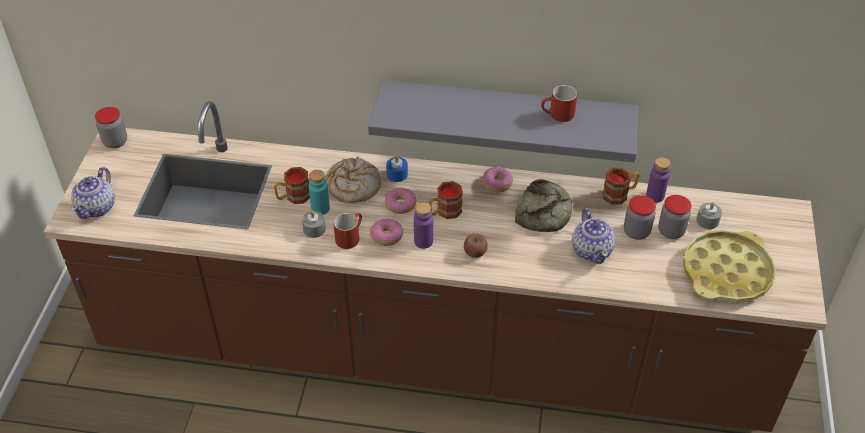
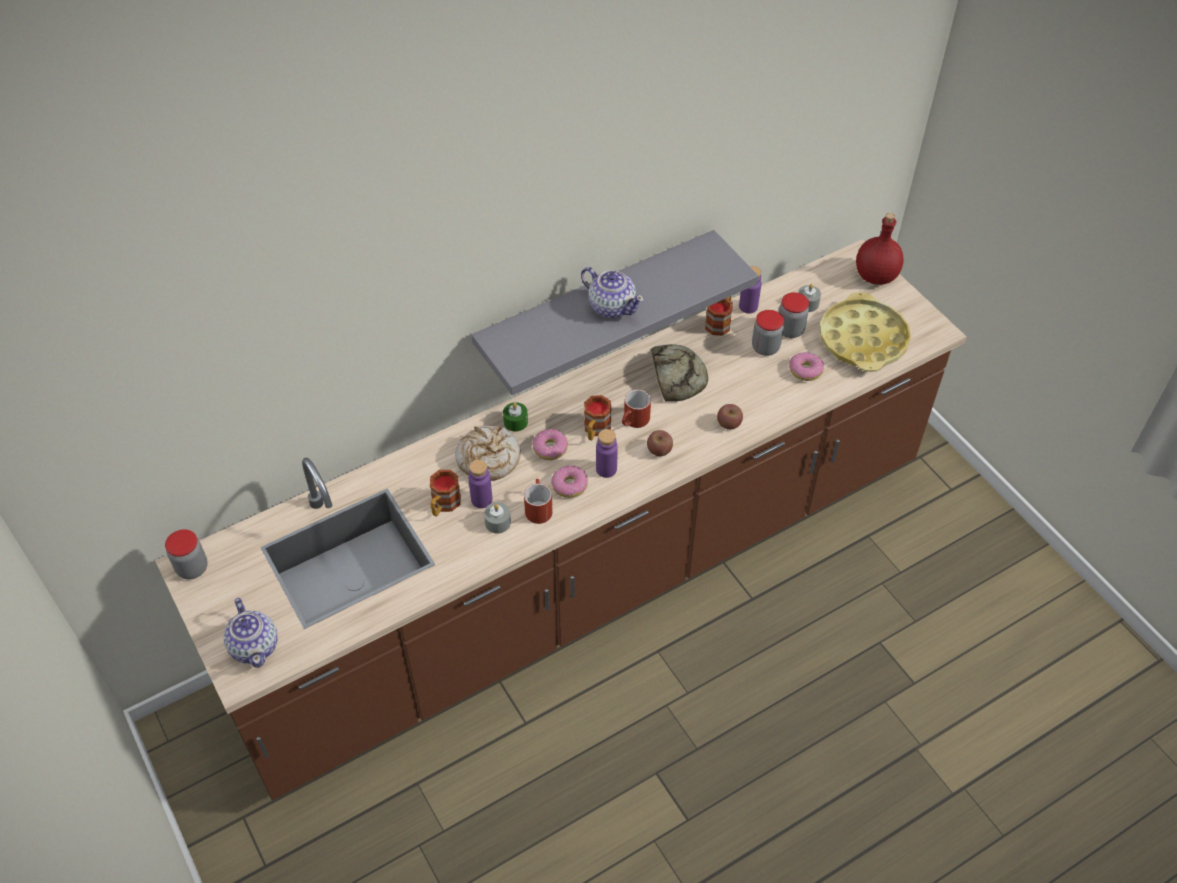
camera: 40 degrees left, 5 degrees up
turquoise bottle [309,170,330,215] -> purple bottle [468,459,492,508]
blue candle [386,156,408,182] -> green candle [503,402,528,432]
donut [482,167,513,192] -> donut moved to [789,352,824,381]
red mug [541,85,577,122] -> red mug moved to [622,389,651,428]
teapot [572,208,616,264] -> teapot moved to [581,267,644,318]
none -> apple [717,404,743,430]
none -> red bottle [856,213,904,285]

